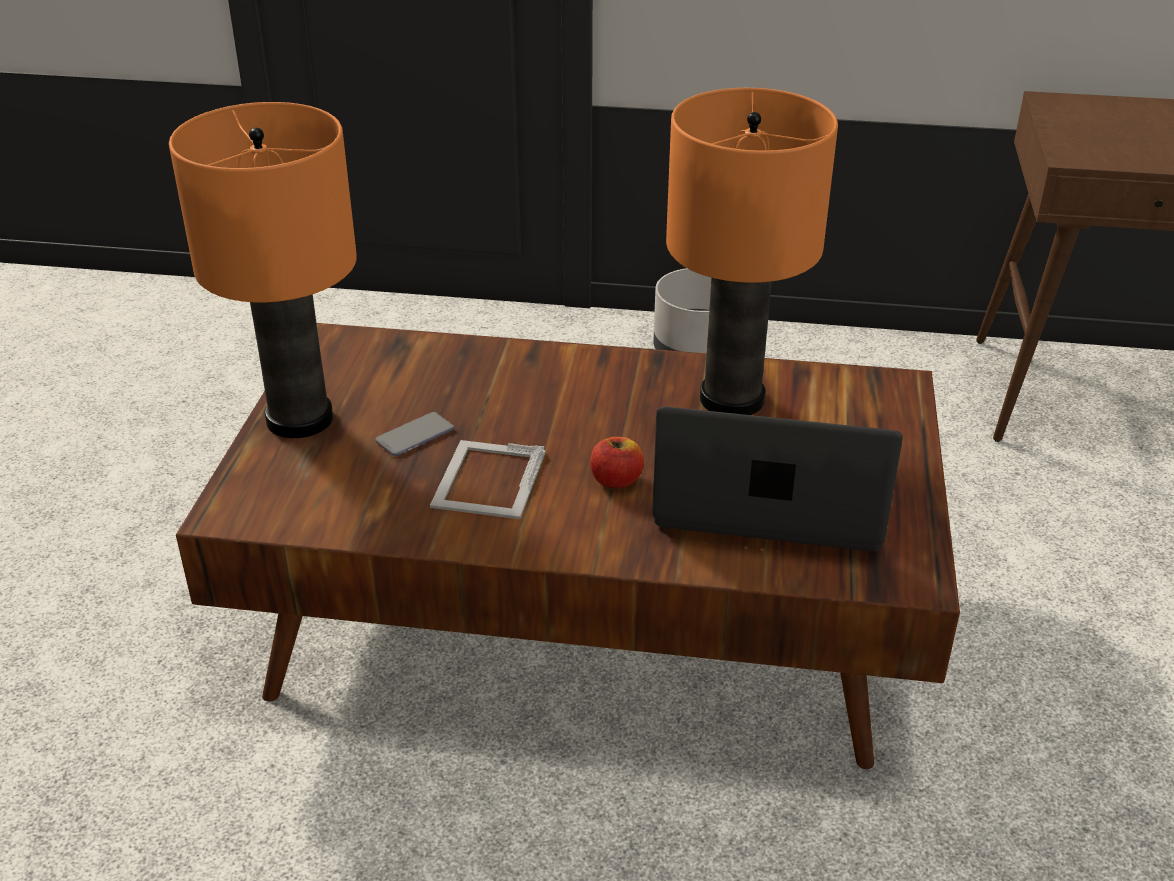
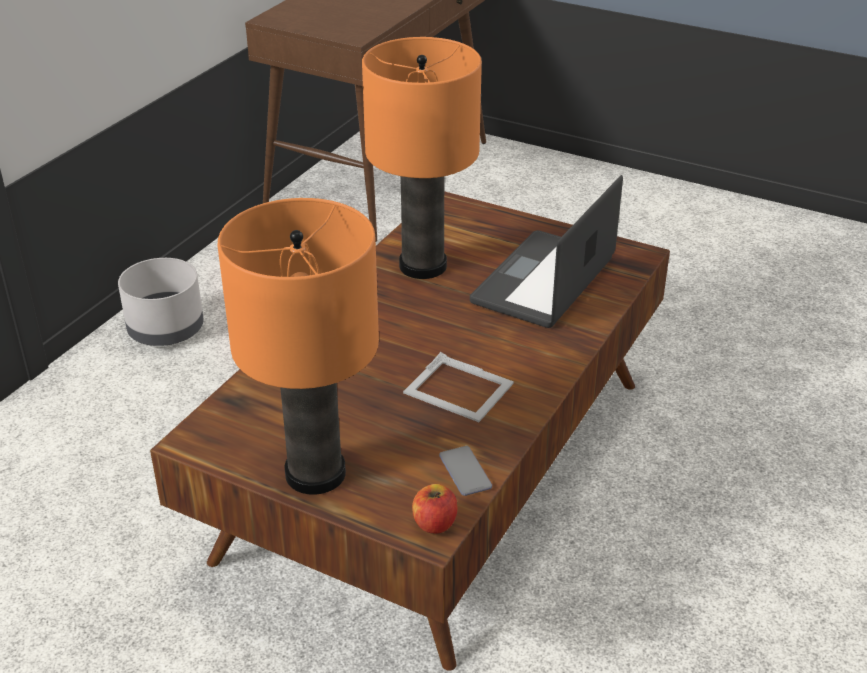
camera: 70 degrees left, 0 degrees up
phone [375,412,454,456] -> phone moved to [439,446,492,496]
apple [590,437,644,488] -> apple moved to [412,484,457,534]

